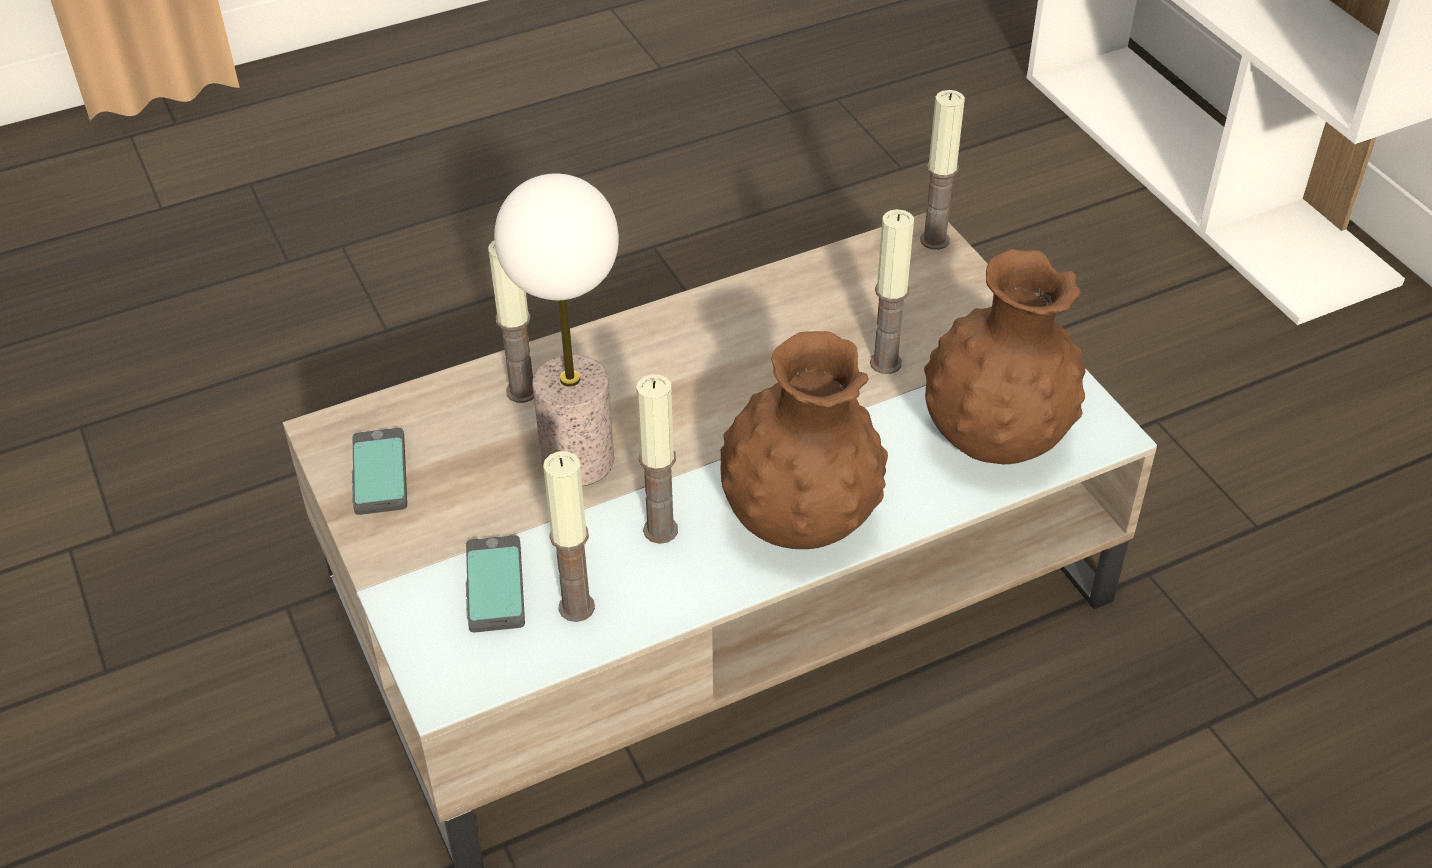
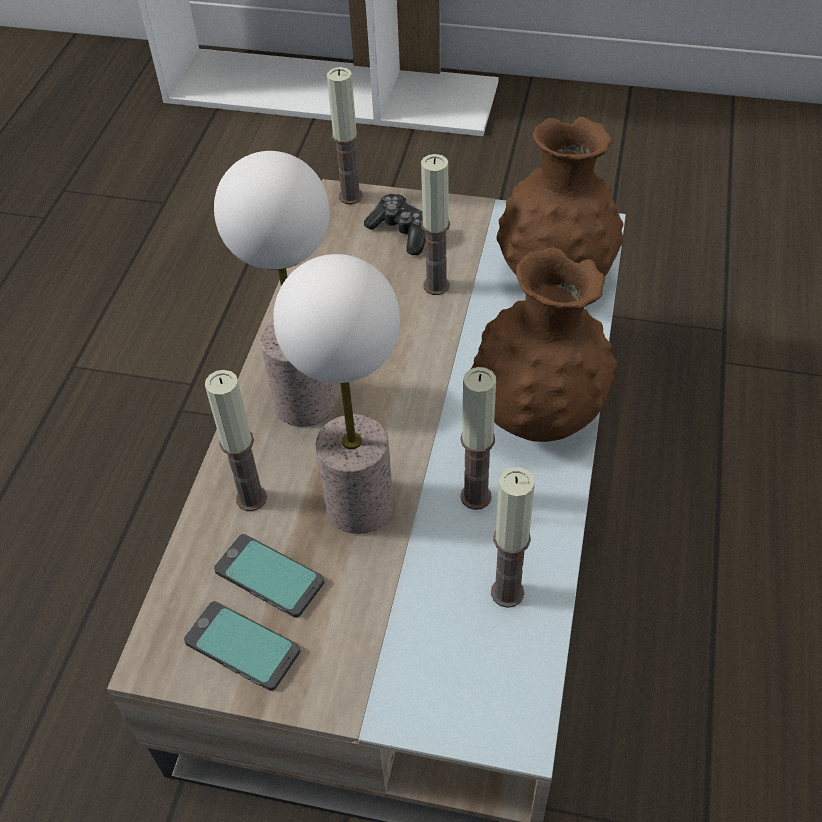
camera: 50 degrees left, 5 degrees up
phone [466,535,525,633] -> phone moved to [214,534,325,618]
none -> table lamp [214,151,336,427]
none -> game controller [364,194,426,255]

